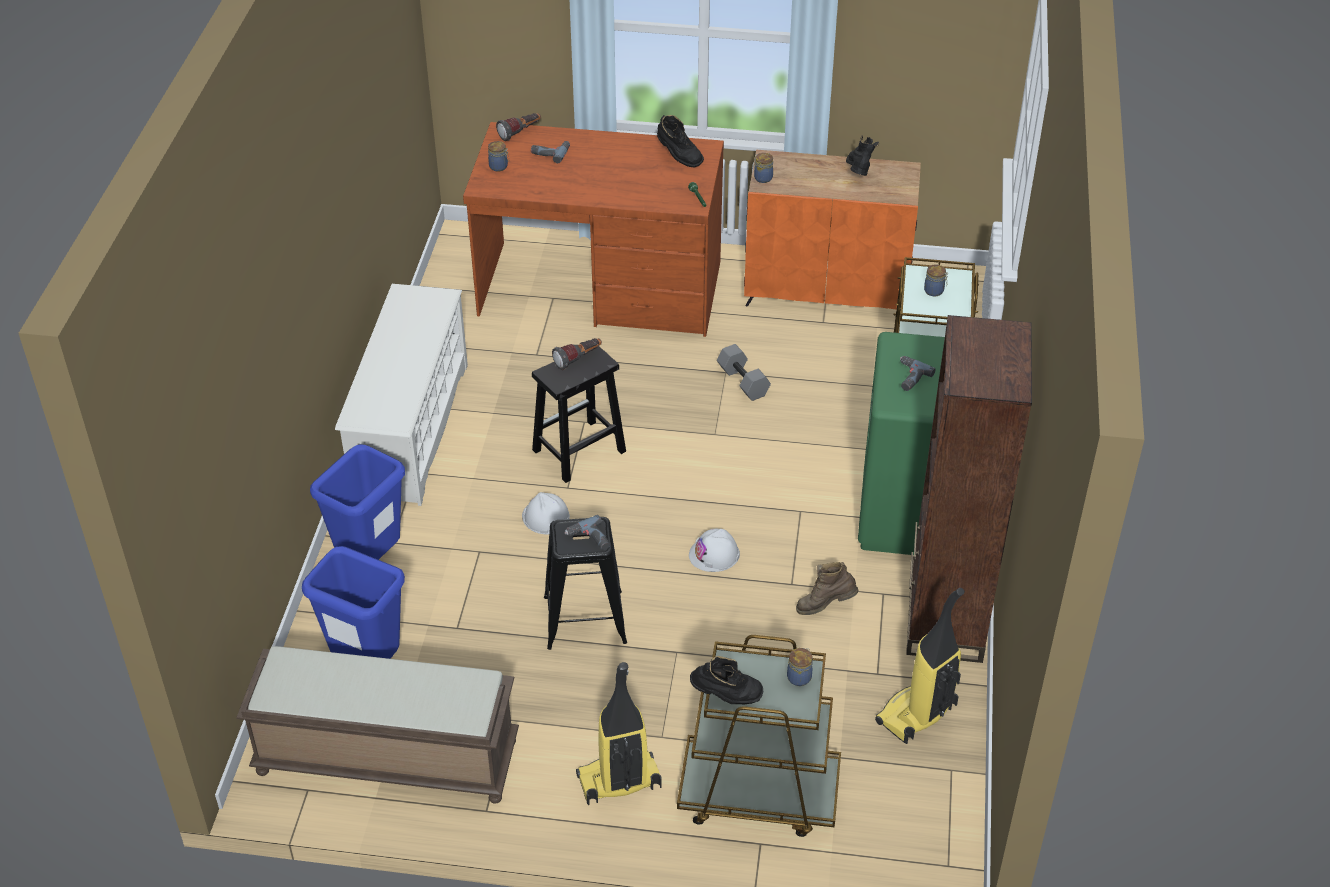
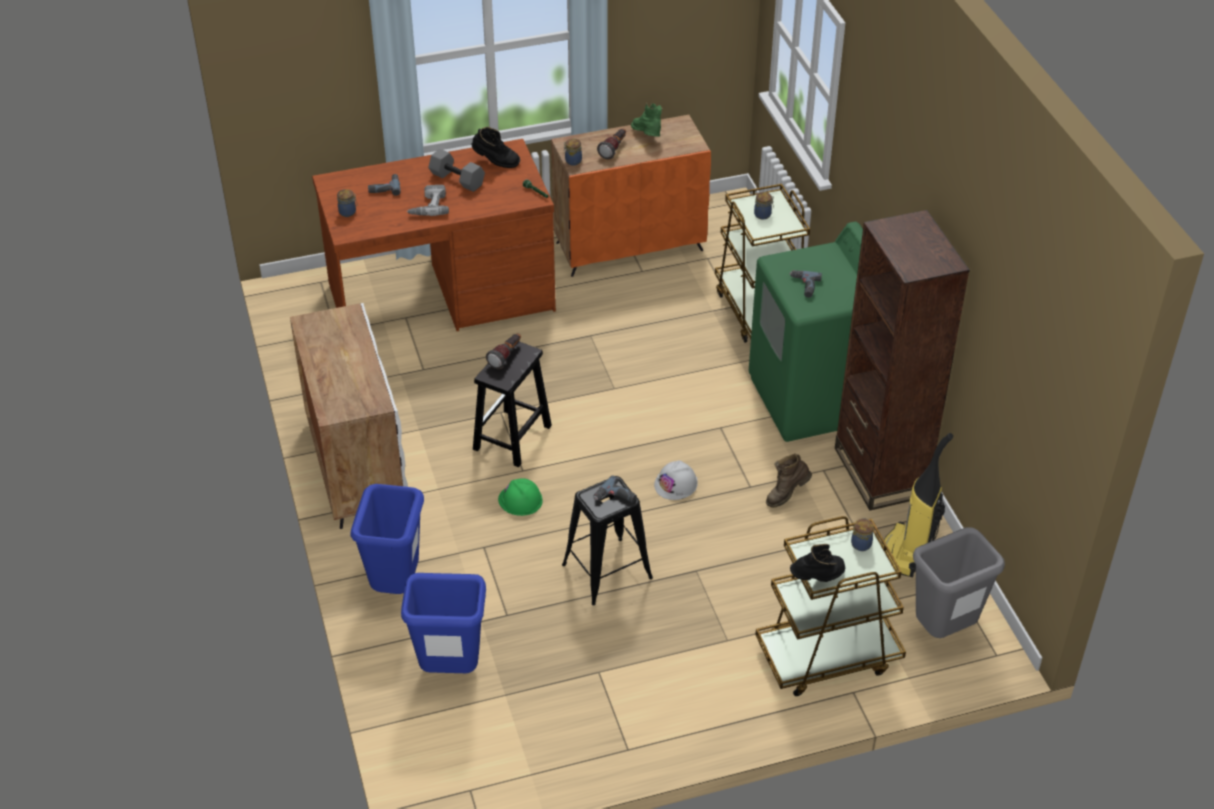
camera: 25 degrees left, 0 degrees up
brown bench [236,646,519,804] -> none
white shoe rack [335,284,468,506] -> white cabinet [290,303,408,529]
flashlight [496,113,541,141] -> flashlight moved to [597,129,626,159]
white hard hat [522,492,570,534] -> green hard hat [498,478,543,516]
vacuum cleaner [576,662,661,805] -> none
grey dumbbell [717,344,771,401] -> grey dumbbell moved to [428,149,485,192]
black boot [846,135,879,176] -> green boot [631,103,663,137]
none -> power drill [407,185,449,216]
none -> grey trash can [913,527,1005,638]

